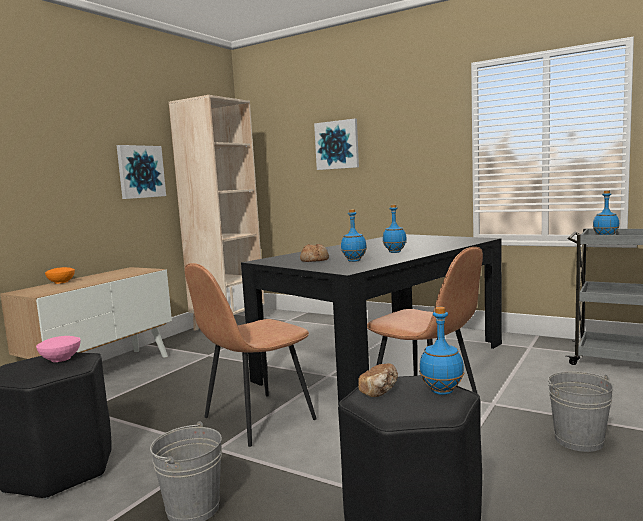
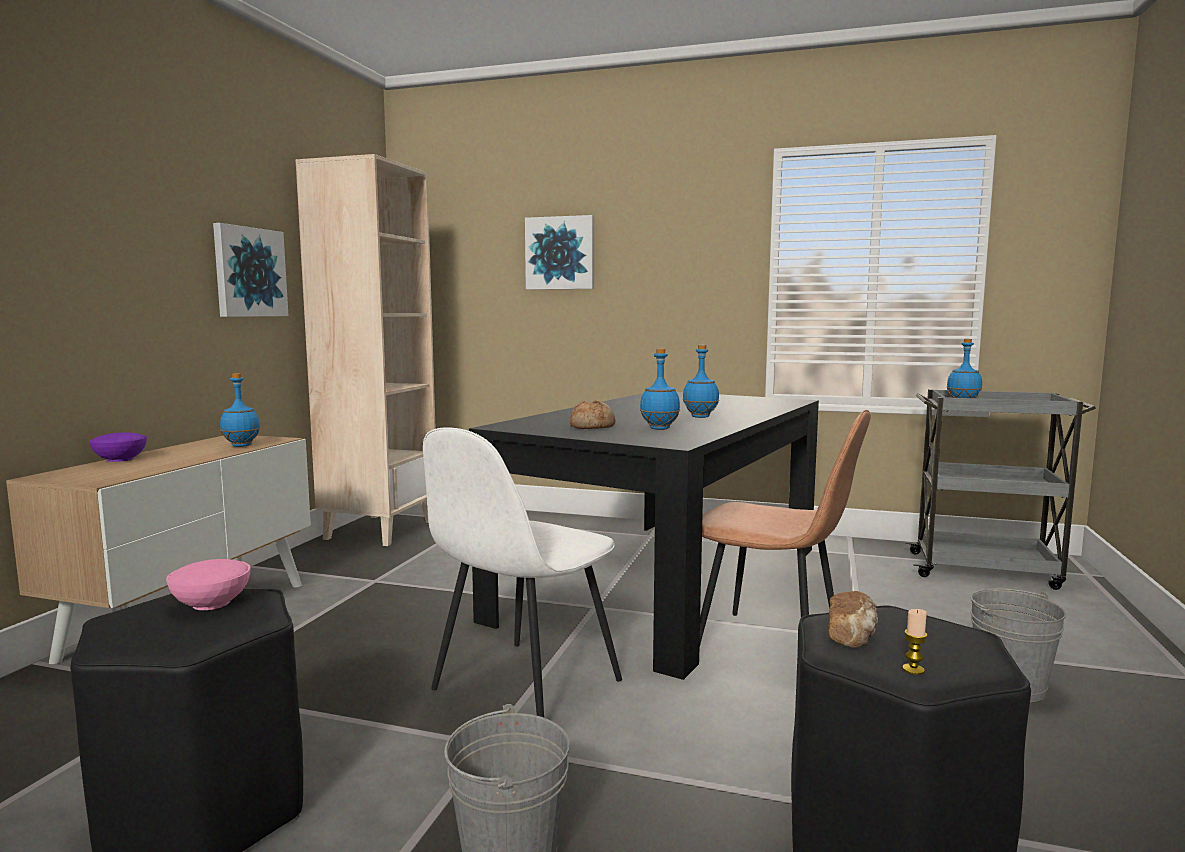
camera: 15 degrees left, 0 degrees up
orange bowl [45,267,75,284] -> purple bowl [89,432,147,462]
brown chair [185,263,317,447] -> white chair [423,427,622,718]
blue bottle [419,307,464,395] -> blue bottle moved to [220,373,260,447]
none -> candle [902,609,928,675]

